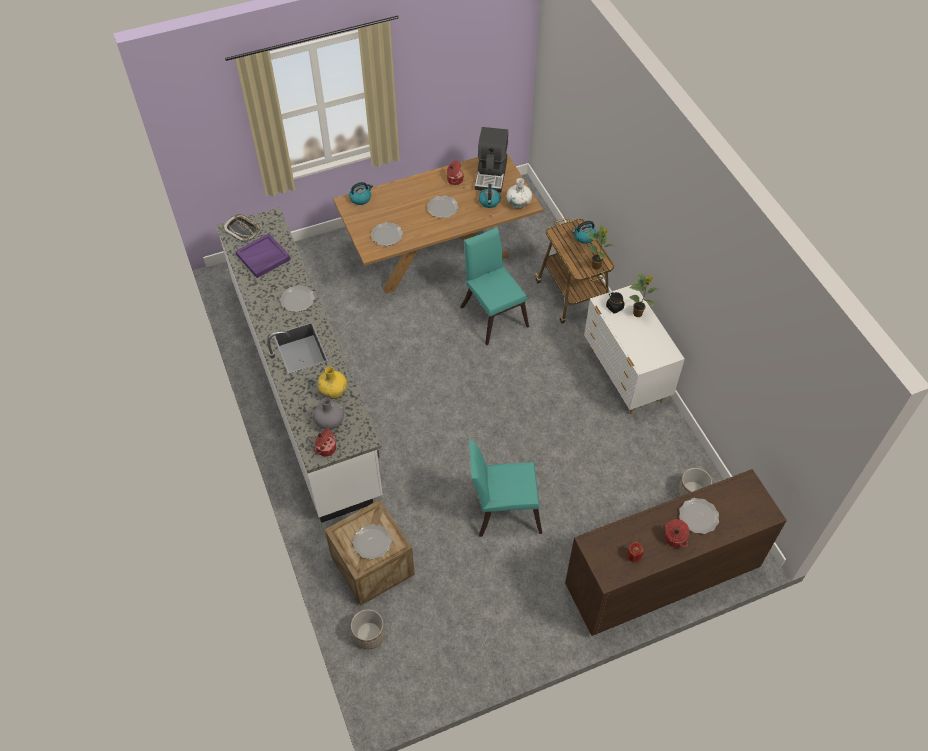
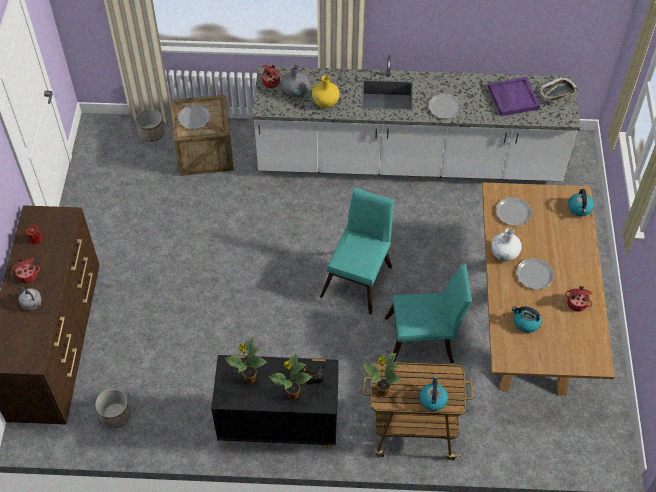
camera: 115 degrees right, 0 degrees up
turquoise chair [469,441,542,537] -> turquoise chair moved to [320,187,394,314]
coffee machine [475,127,508,193] -> none
white vase [507,178,532,209] -> white vase moved to [491,228,522,261]
white dresser [584,285,685,414] -> black dresser [211,355,339,449]
plate [679,498,719,534] -> grey kettle [19,287,42,310]
none -> potted plant [224,337,267,384]

